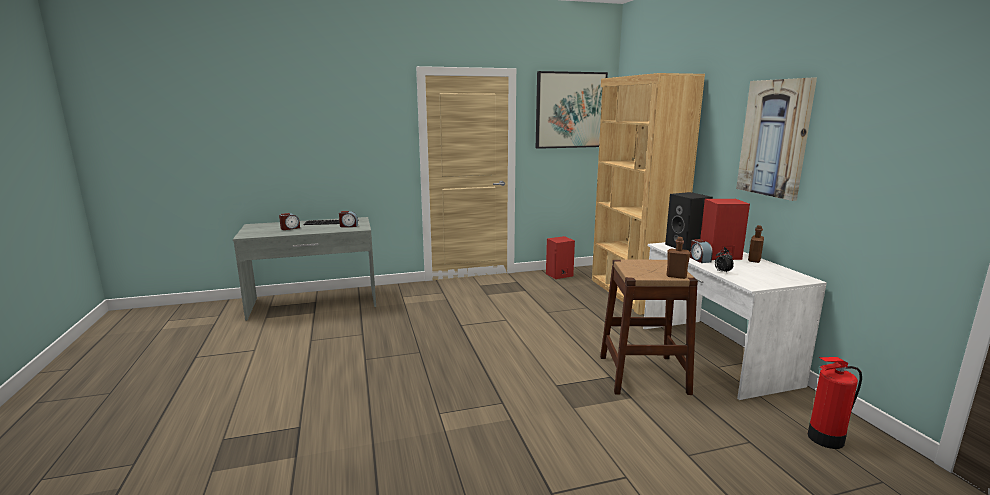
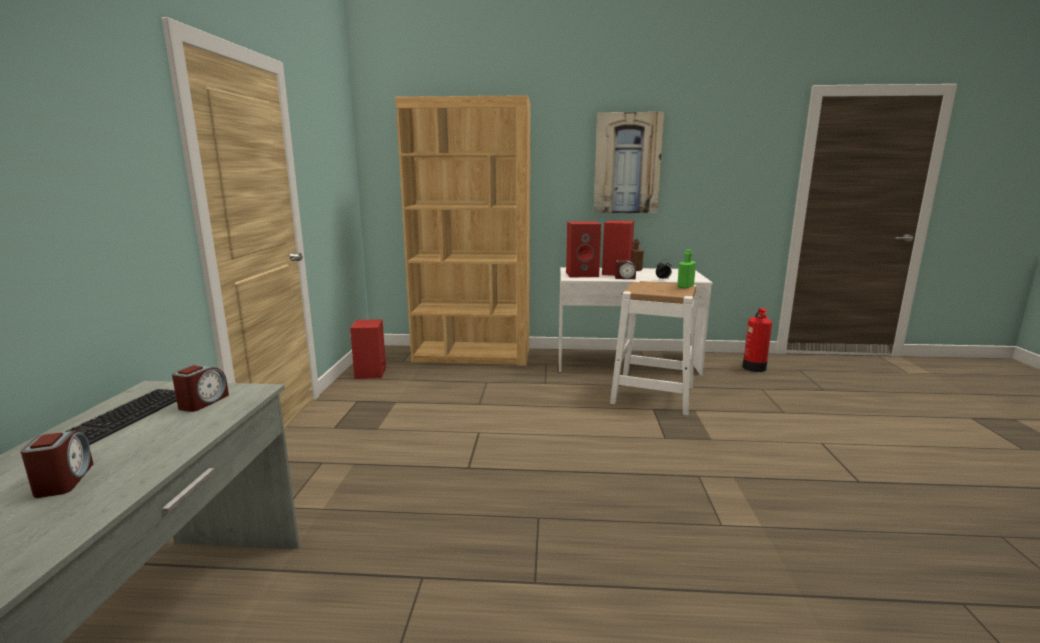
camera: 70 degrees left, 0 degrees up
picture [536,71,608,149] -> none
brown stool [600,260,698,395] -> white stool [610,281,696,415]
black speaker [665,192,713,251] -> red speaker [566,221,601,277]
brown bottle [666,237,691,279] -> green bottle [677,249,696,289]

